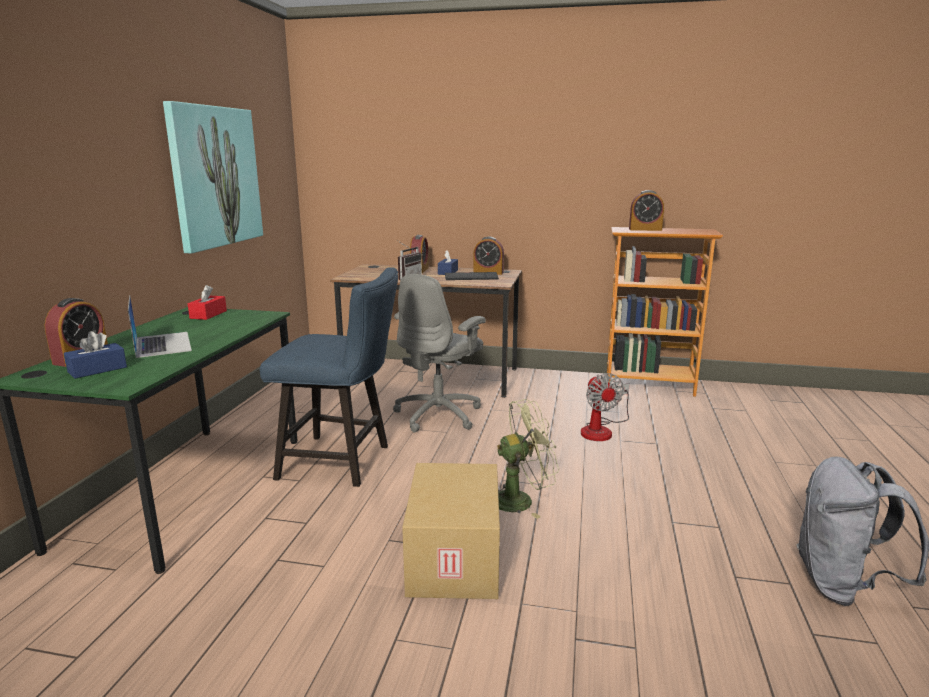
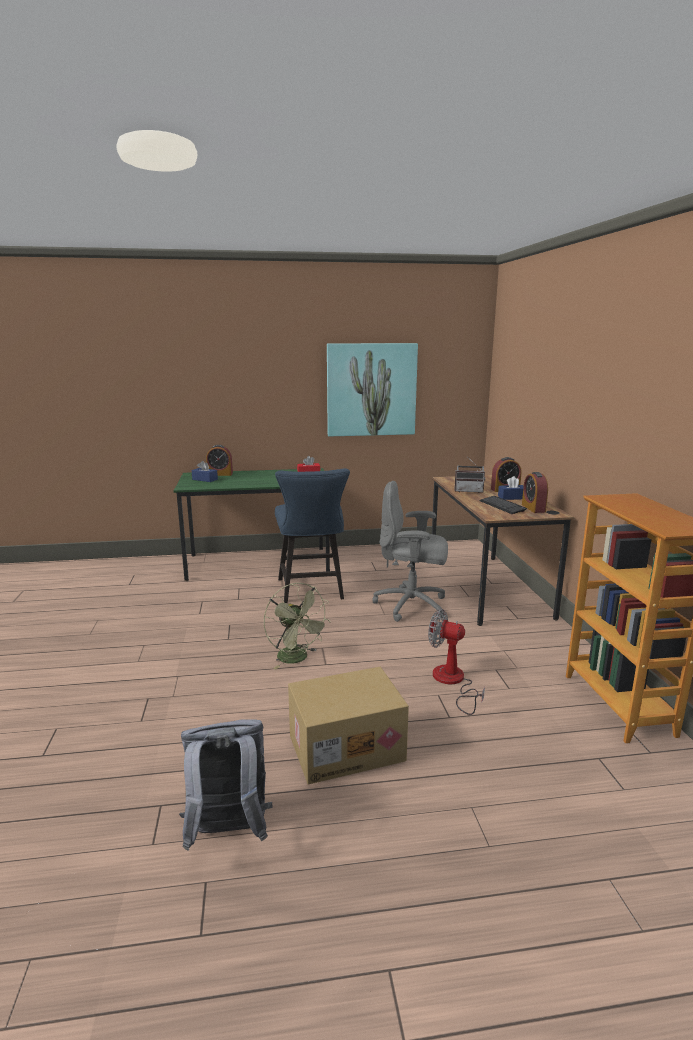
camera: 70 degrees right, 0 degrees up
laptop [128,295,192,358] -> none
cardboard box [402,463,500,599] -> cardboard box moved to [288,667,409,785]
fan [581,373,630,441] -> fan turned 60 degrees clockwise [428,609,485,715]
alarm clock [629,190,664,231] -> none

